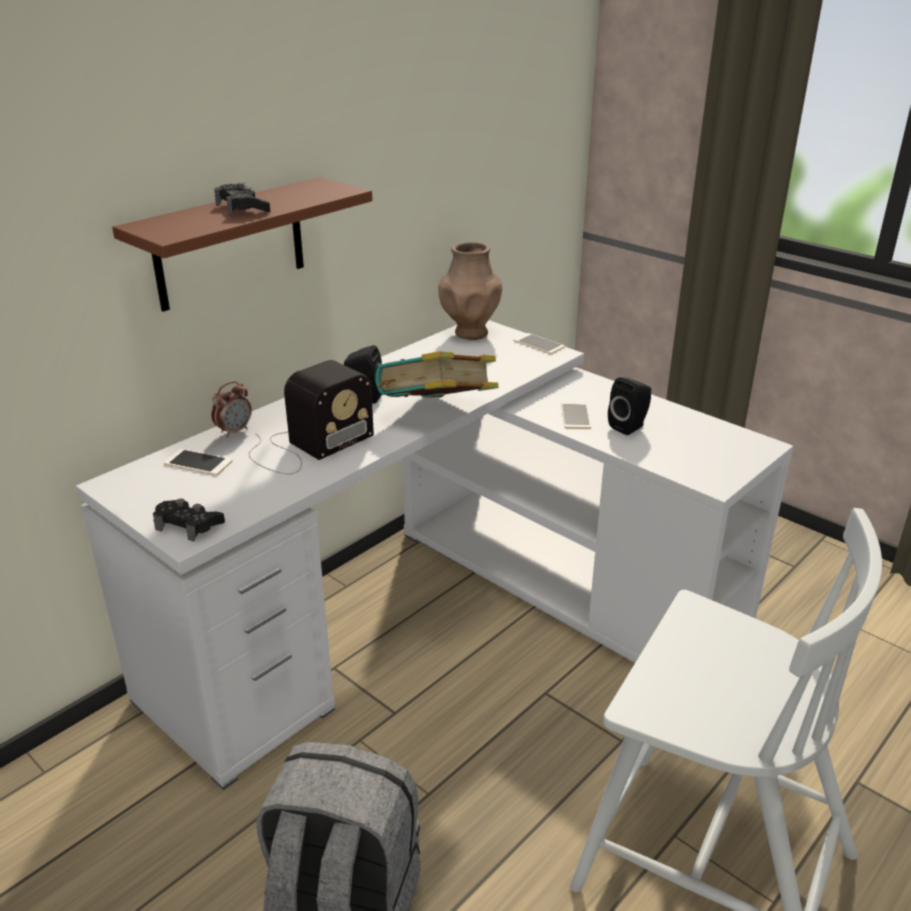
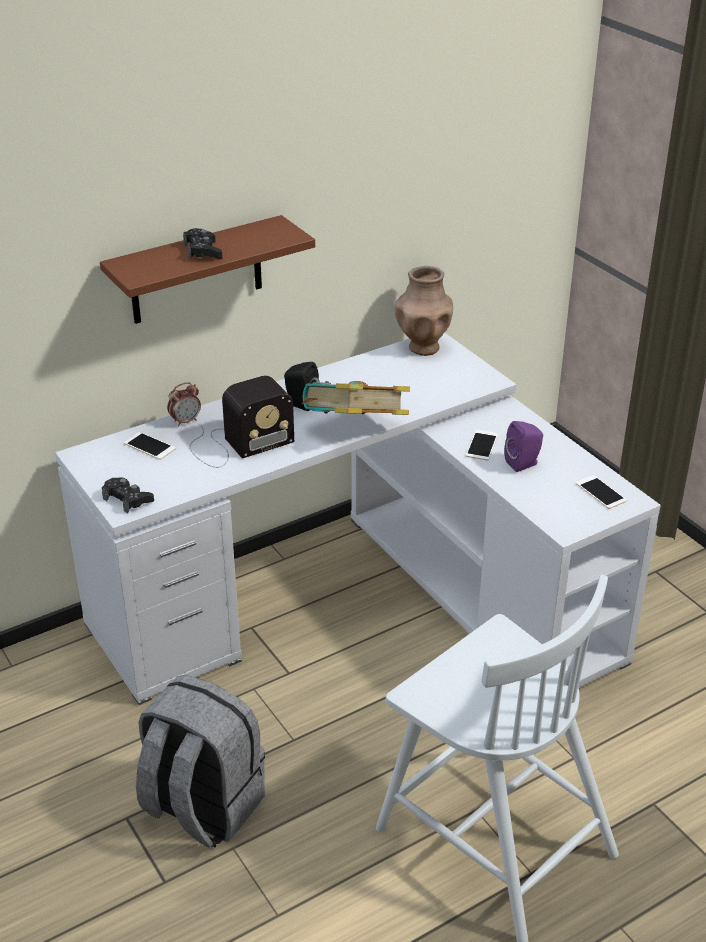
camera: 15 degrees right, 5 degrees up
phone [513,333,565,354] -> phone moved to [576,475,627,509]
black speaker [608,377,651,435] -> purple speaker [504,421,543,472]

